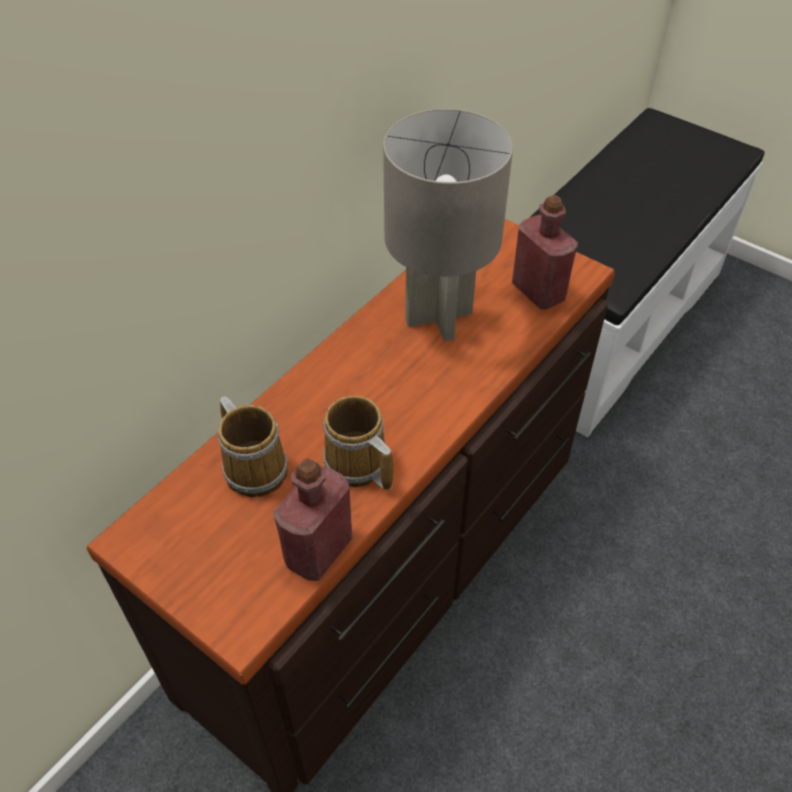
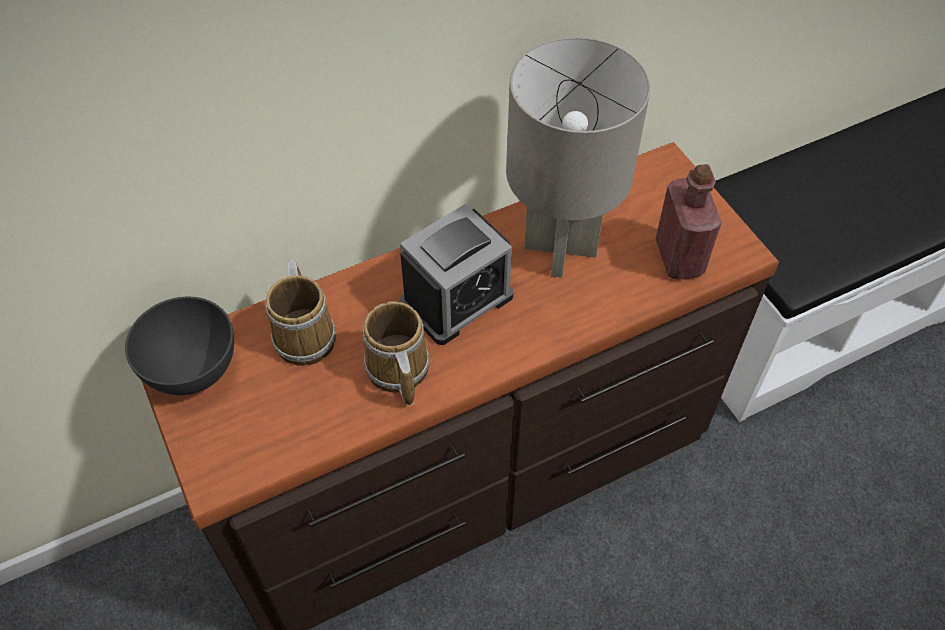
camera: 25 degrees right, 5 degrees up
red bottle [273,458,352,581] -> none
none -> grey bowl [125,297,234,395]
none -> alarm clock [400,204,513,345]

